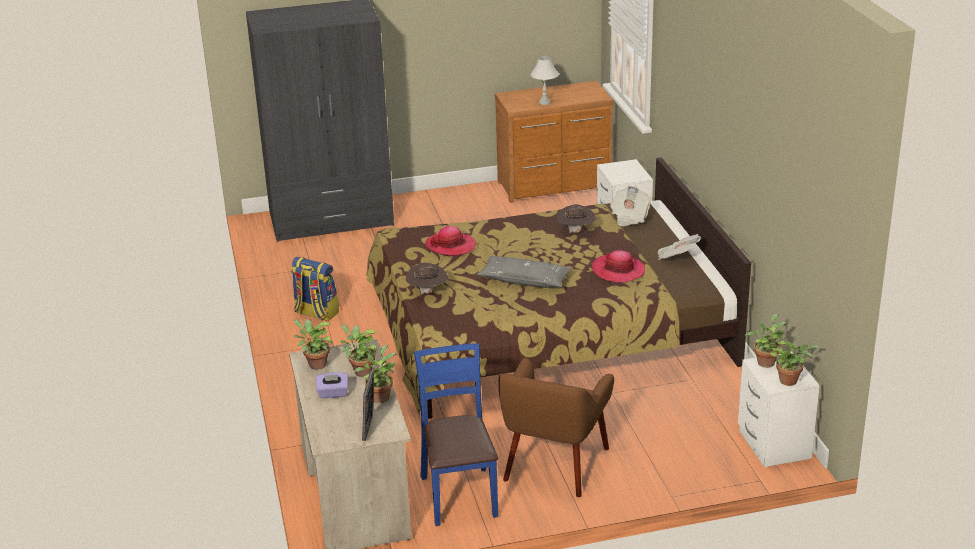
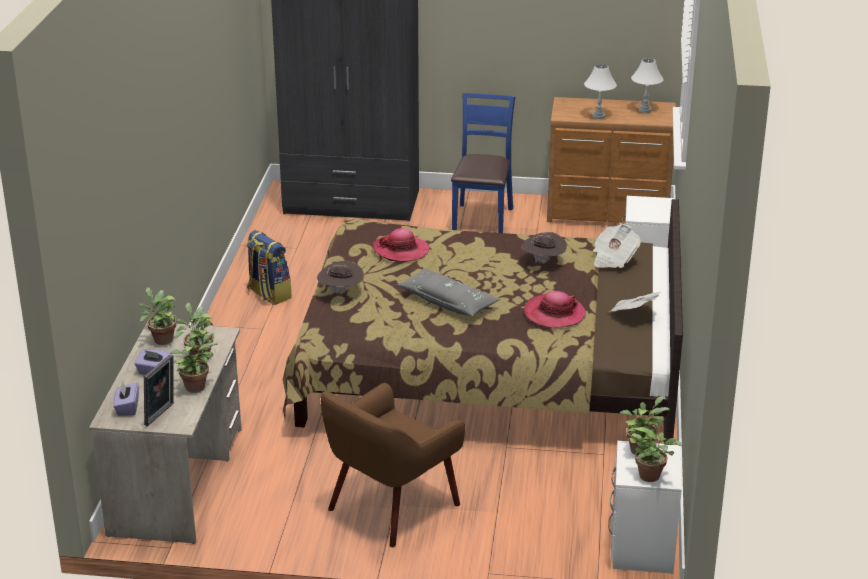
camera: 20 degrees right, 0 degrees up
blue chair [414,343,498,526] -> blue chair moved to [451,93,515,233]
none -> purple tissue box [113,381,139,416]
none -> white table lamp [631,58,664,113]

